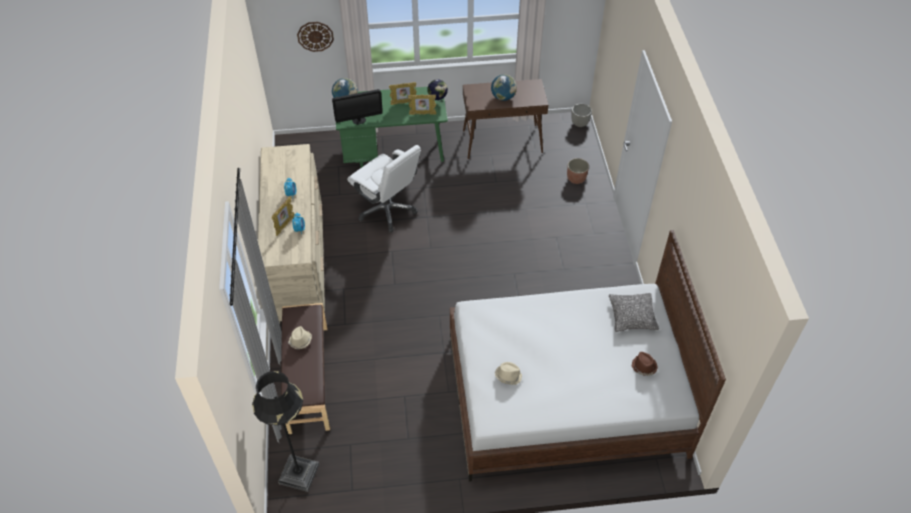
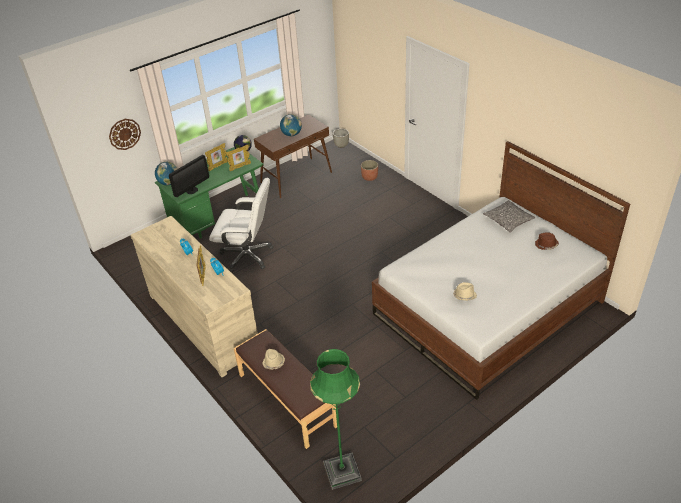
camera: 30 degrees left, 10 degrees down
black floor lamp [252,371,319,492] -> green floor lamp [310,349,362,490]

